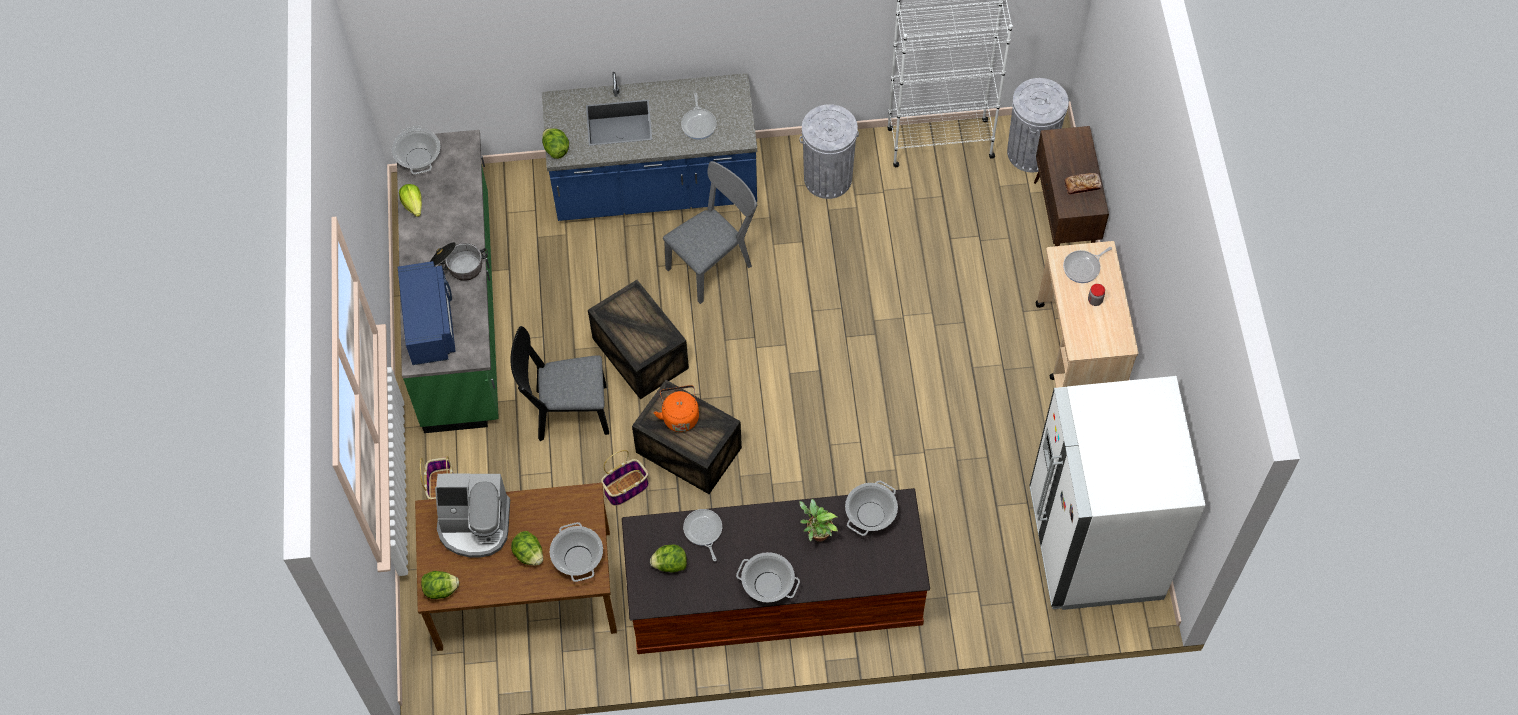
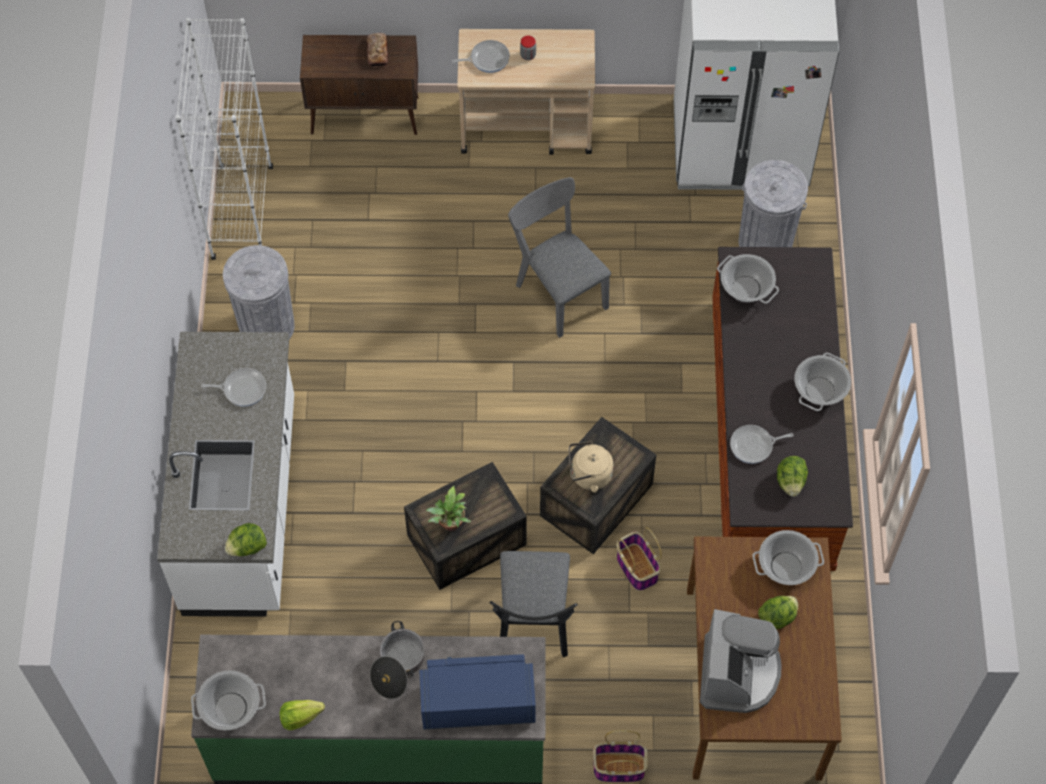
camera: 85 degrees left, 0 degrees up
lettuce [421,571,459,599] -> none
blue counter [542,72,757,221] -> white counter [157,332,294,617]
orange kettle [654,385,699,432] -> beige kettle [568,442,613,493]
grey chair [663,161,757,304] -> grey chair moved to [508,177,611,338]
potted plant [799,499,838,542] -> potted plant moved to [426,486,471,531]
grey trash can [1007,78,1069,172] -> grey trash can moved to [739,160,808,247]
frying pan [1063,247,1112,283] -> frying pan turned 75 degrees counterclockwise [452,40,510,73]

